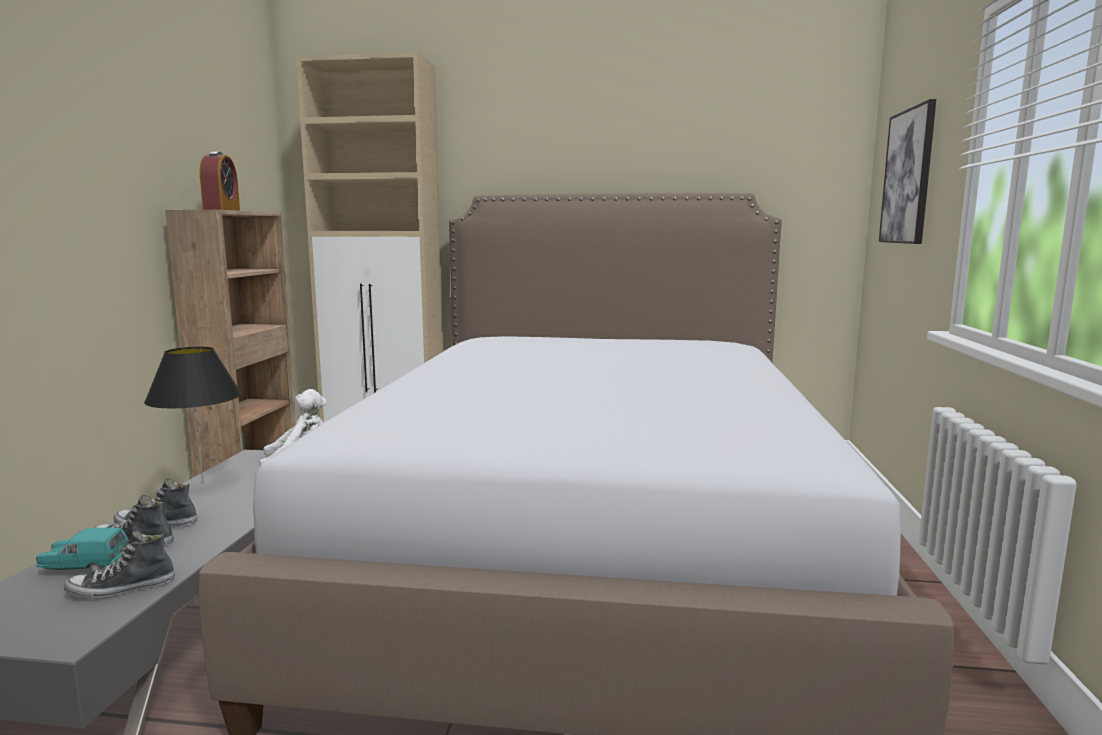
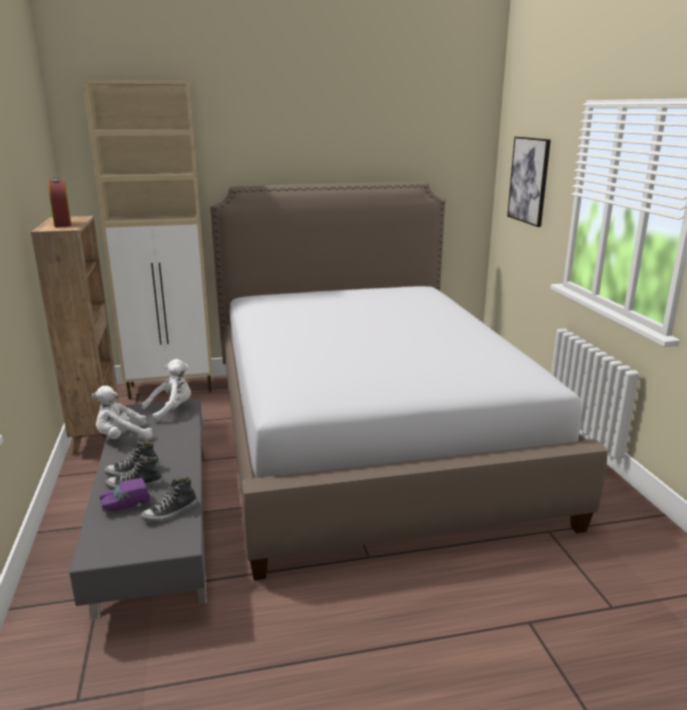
camera: 20 degrees left, 10 degrees up
turquoise toy car [36,527,129,572] -> purple toy car [99,478,151,511]
black table lamp [144,347,241,484] -> white plush toy [92,386,153,439]

